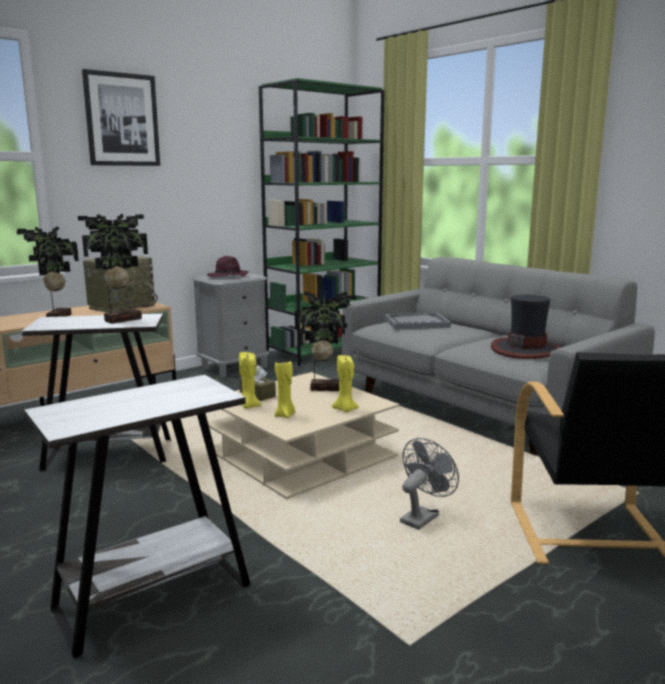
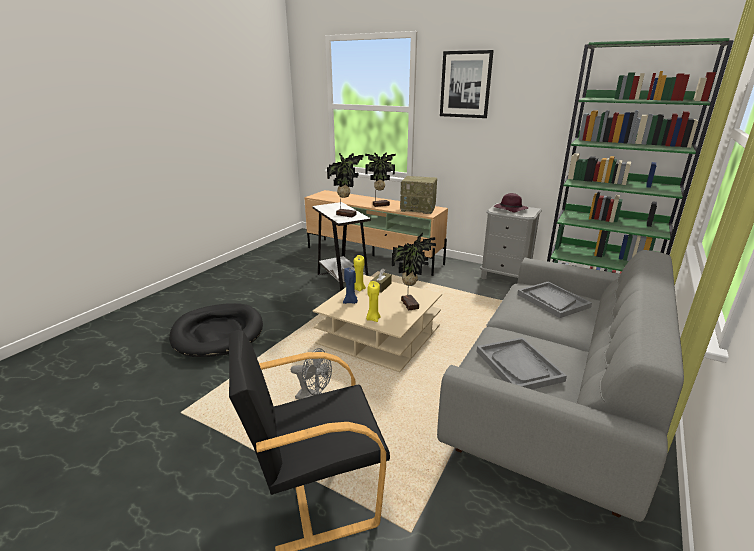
camera: 70 degrees right, 10 degrees up
white side table [24,375,251,658] -> black dog bed [169,303,263,357]
yellow candle [275,360,295,418] -> blue candle [343,268,358,304]
hat [491,295,561,359] -> grey tray [477,337,567,390]

